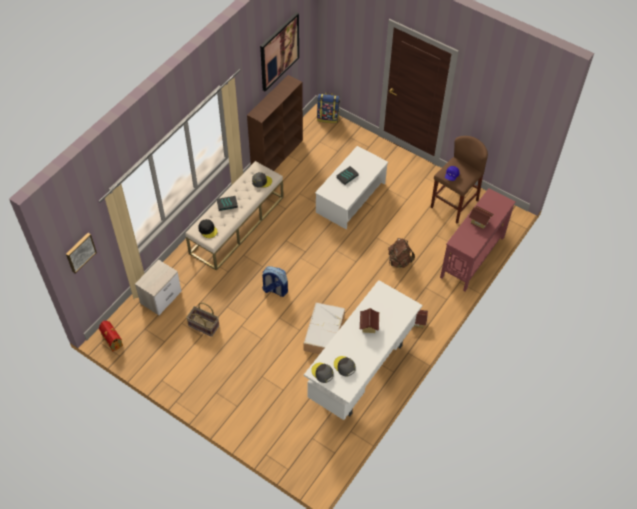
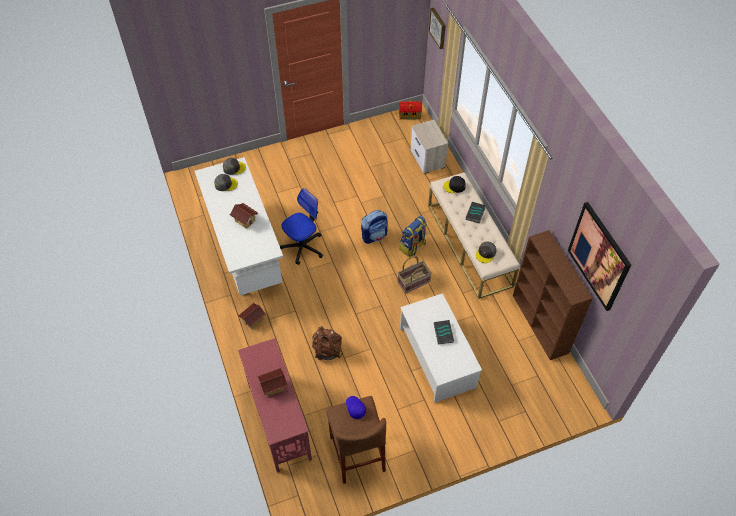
camera: 125 degrees right, 0 degrees up
basket [186,302,219,337] -> basket moved to [398,256,432,294]
storage box [304,302,345,354] -> office chair [280,188,323,265]
backpack [317,93,340,123] -> backpack moved to [400,216,427,257]

